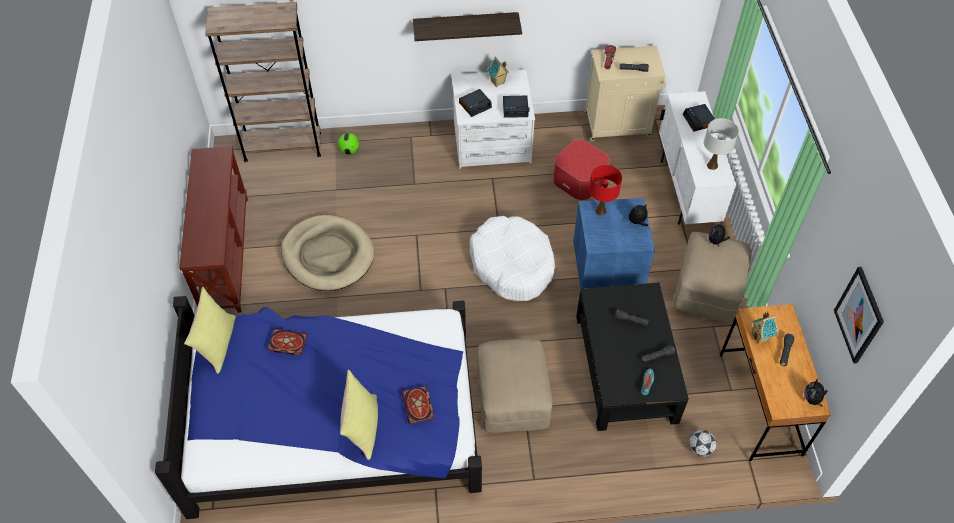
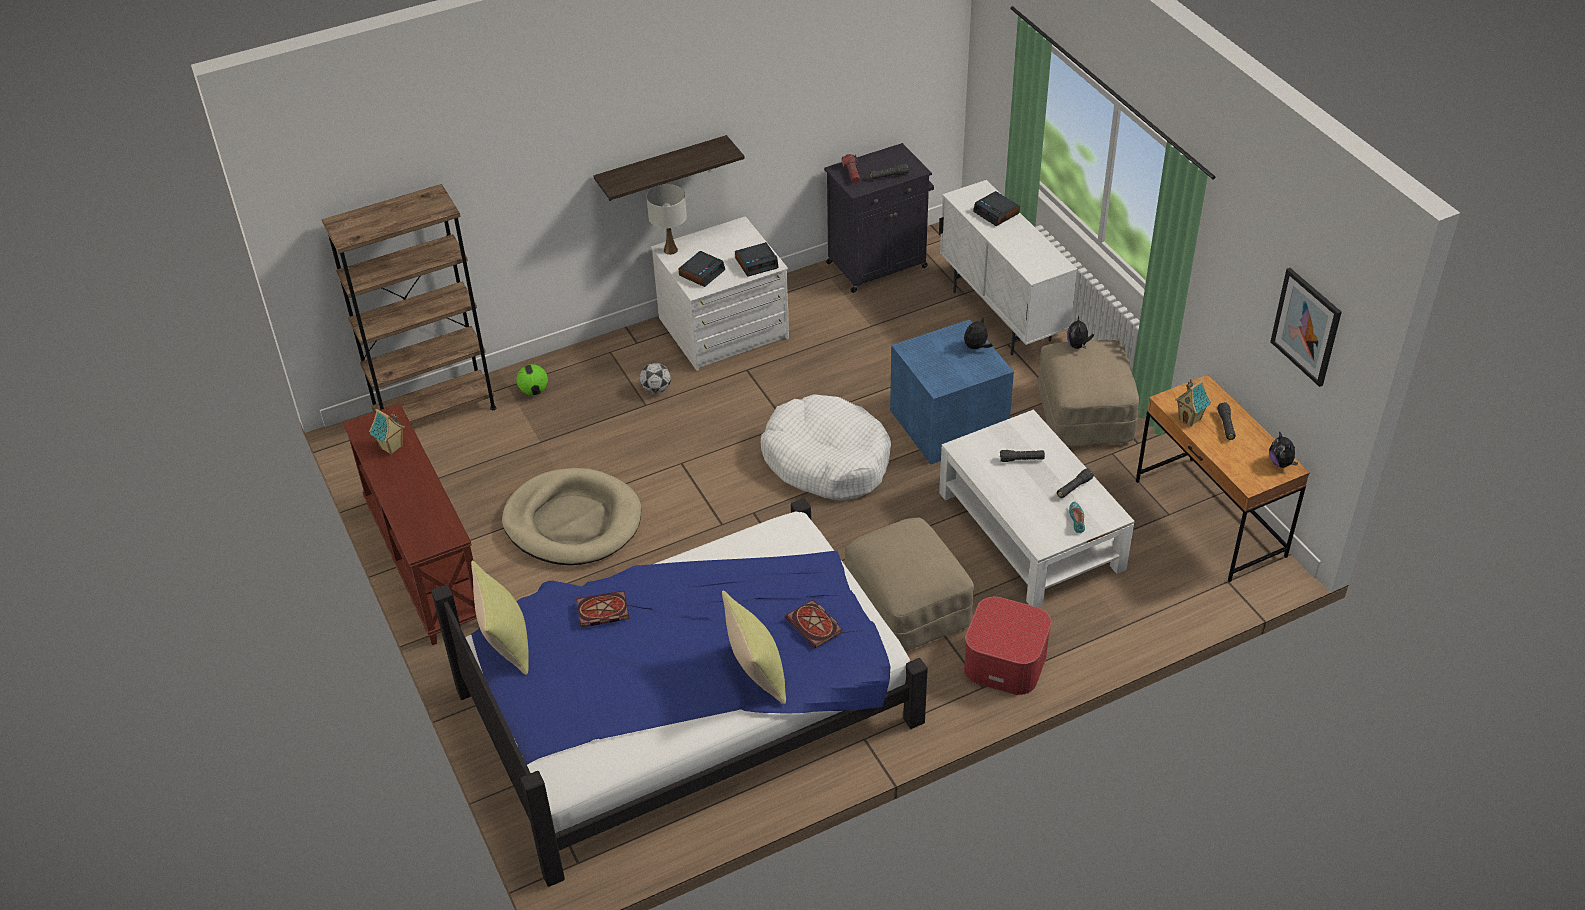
camera: 20 degrees left, 10 degrees down
toy house [487,57,509,87] -> toy house moved to [369,409,405,455]
ottoman [553,140,610,200] -> ottoman moved to [964,597,1051,695]
black coffee table [576,283,689,431] -> white coffee table [939,409,1135,607]
beige cabinet [584,46,666,141] -> black cabinet [824,143,934,293]
red table lamp [589,165,622,215] -> none
football [689,430,716,457] -> football moved to [640,363,671,394]
white table lamp [704,118,739,170] -> white table lamp moved to [646,184,687,255]

